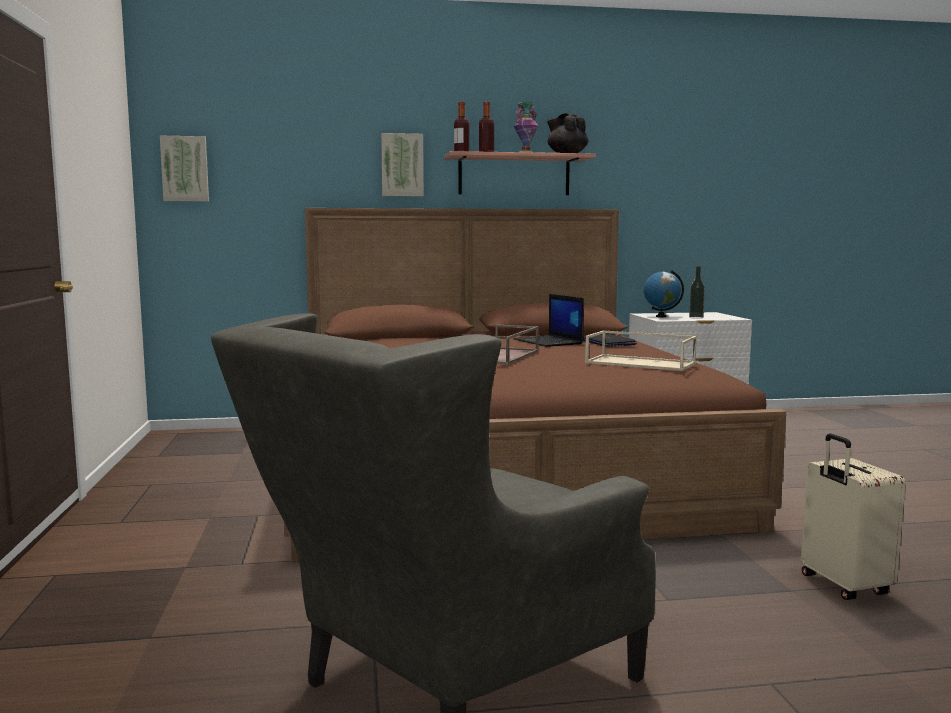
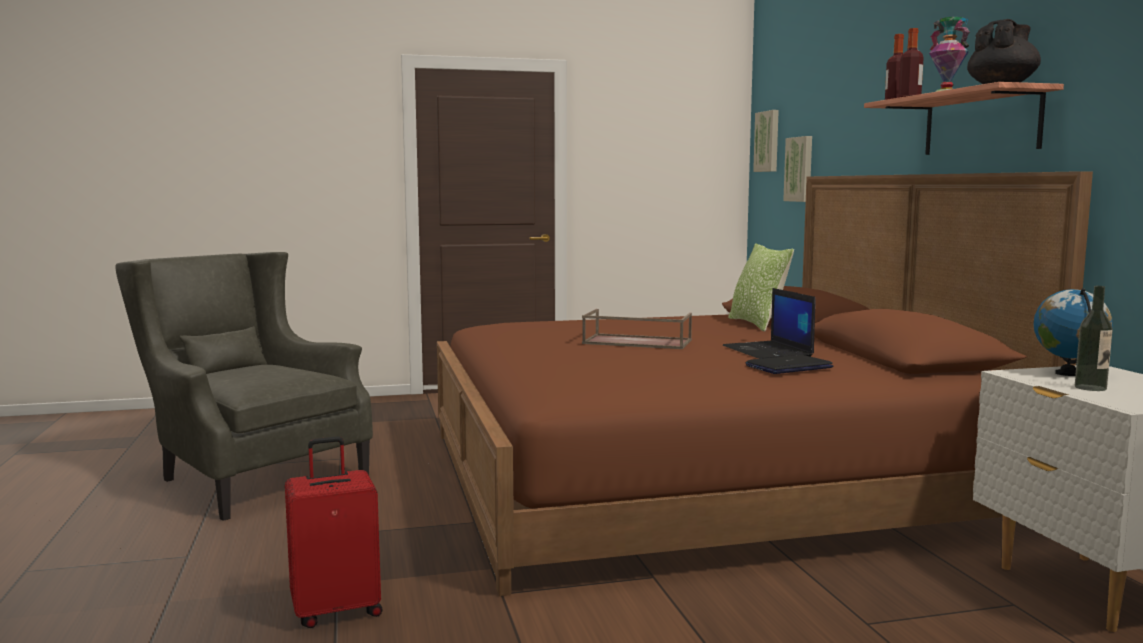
camera: 85 degrees right, 0 degrees up
picture [381,133,424,197] -> picture moved to [783,136,812,202]
laptop [513,294,584,347] -> laptop turned 75 degrees counterclockwise [723,288,815,359]
beige tray [585,330,697,371] -> none
beige suitcase [801,433,905,600] -> red suitcase [285,436,383,628]
none -> pillow [728,243,794,332]

